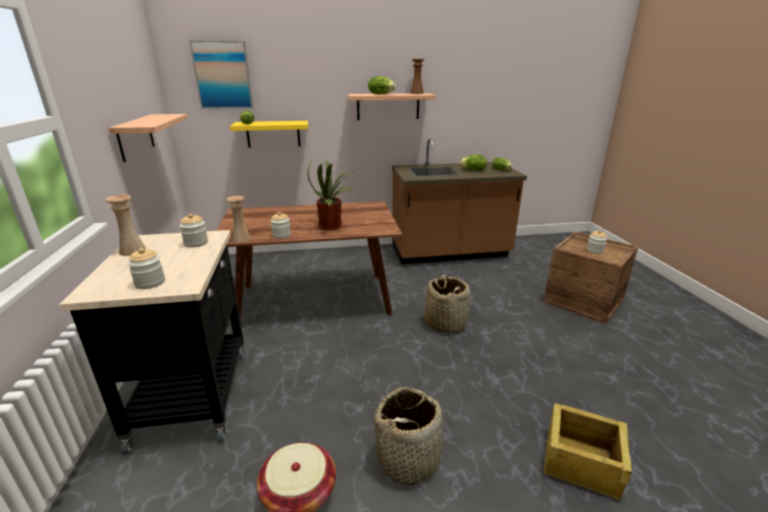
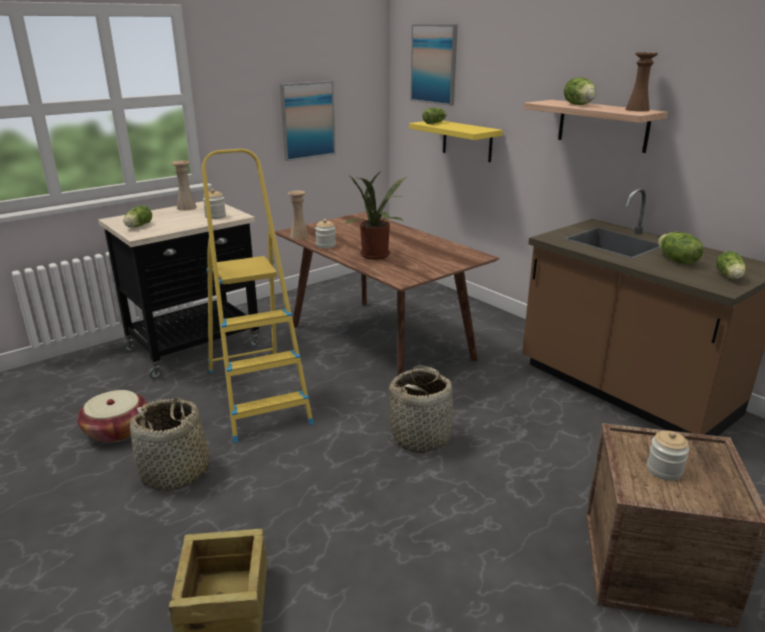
camera: 60 degrees right, 0 degrees up
shelf [108,114,188,162] -> picture [280,81,336,161]
jar [128,248,165,289] -> lettuce [124,205,152,227]
none -> yellow step ladder [202,149,314,443]

